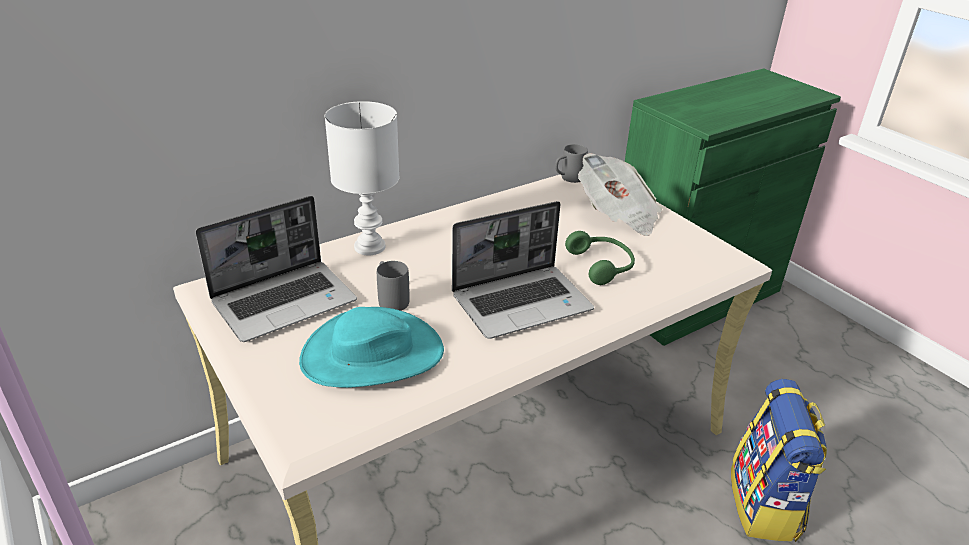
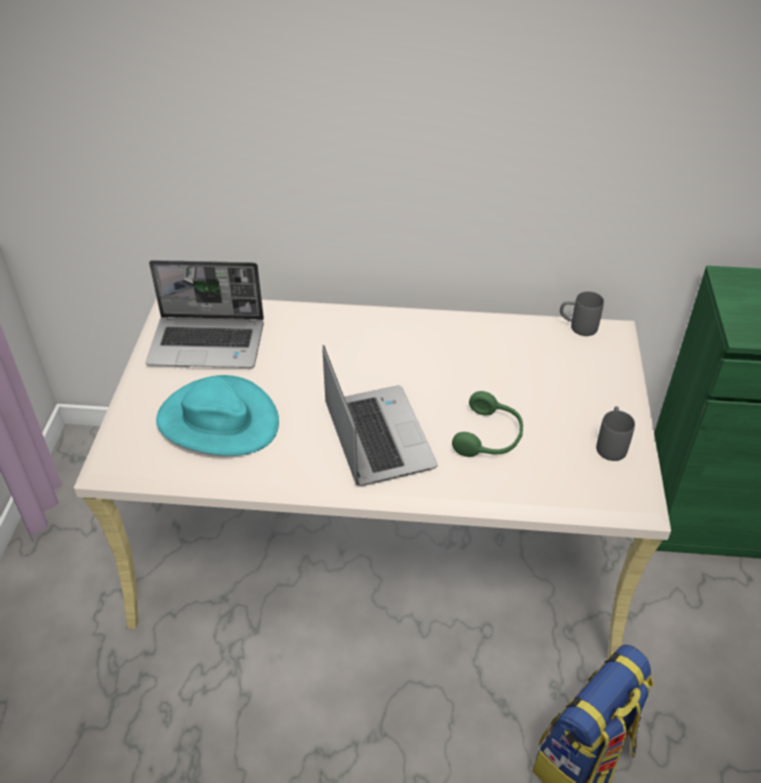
camera: 40 degrees right, 10 degrees up
white table lamp [325,101,400,255] -> none
grey mug [377,261,410,311] -> grey mug moved to [596,406,635,461]
laptop [452,201,594,339] -> laptop turned 120 degrees counterclockwise [322,345,438,486]
newspaper [578,153,662,236] -> none

